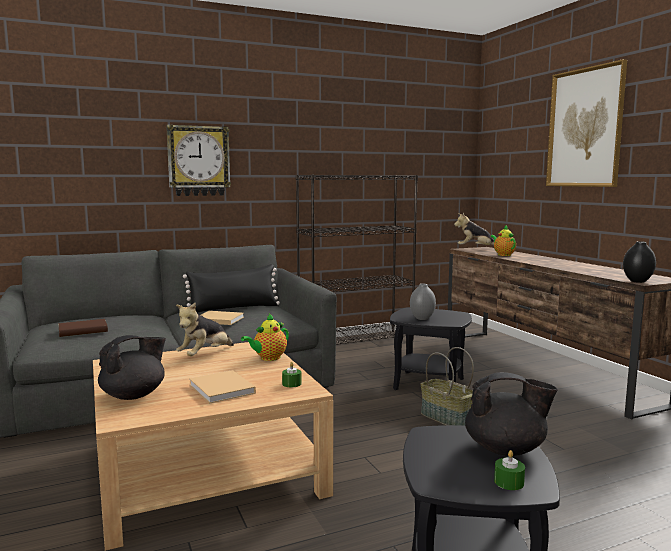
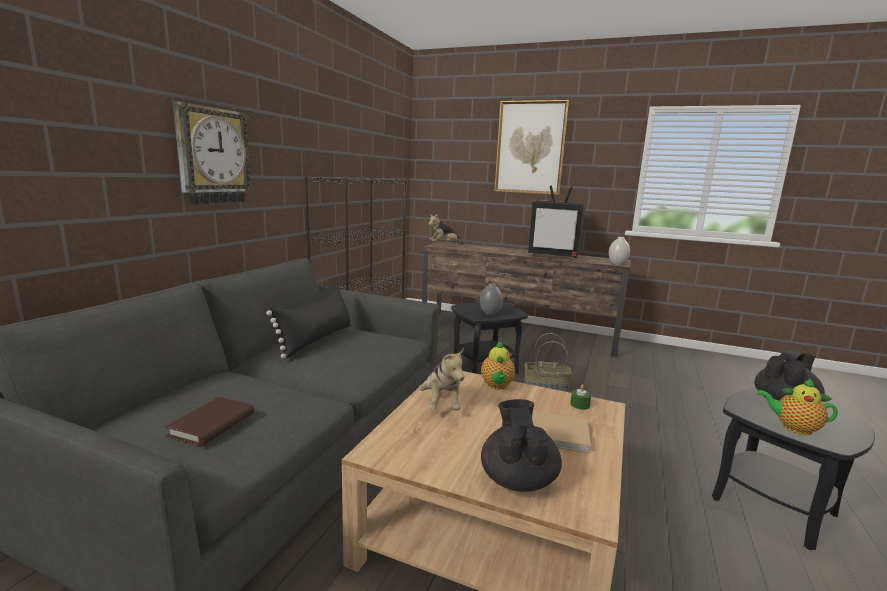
camera: 45 degrees left, 5 degrees up
beige book [201,311,244,325] -> none
teapot [490,226,516,256] -> teapot moved to [756,378,838,435]
green candle [494,450,525,490] -> none
black vase [623,241,656,283] -> white vase [609,237,630,265]
none -> television [528,185,586,258]

